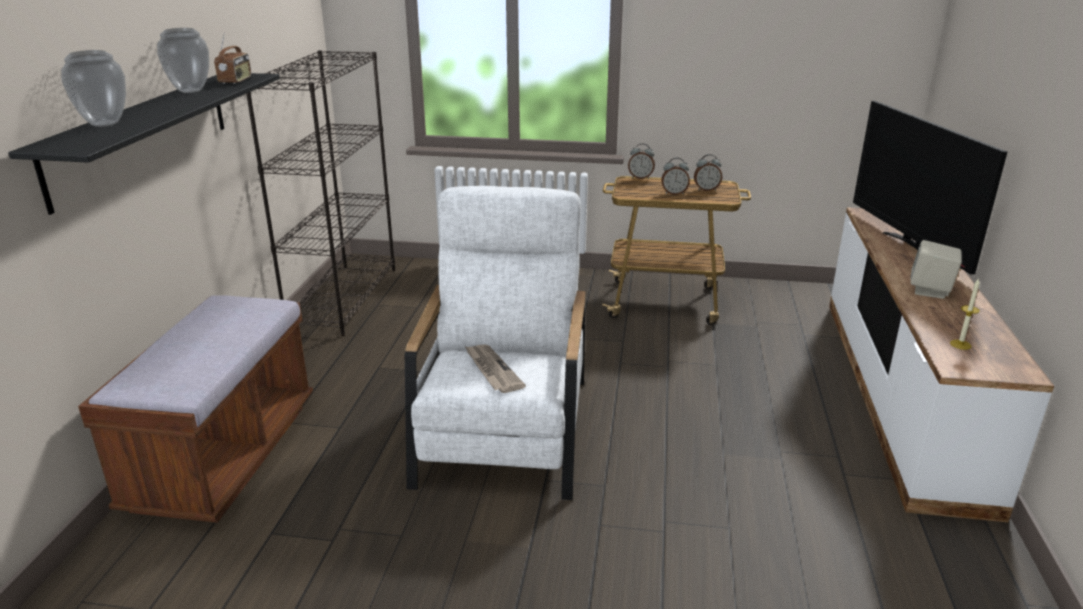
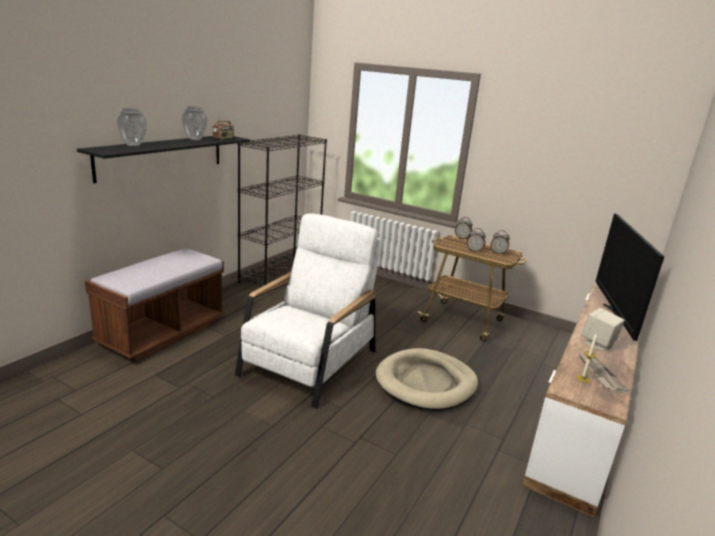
camera: 20 degrees right, 5 degrees down
newspaper [465,344,526,393] -> newspaper moved to [578,352,629,393]
none -> beige dog bed [376,348,478,411]

